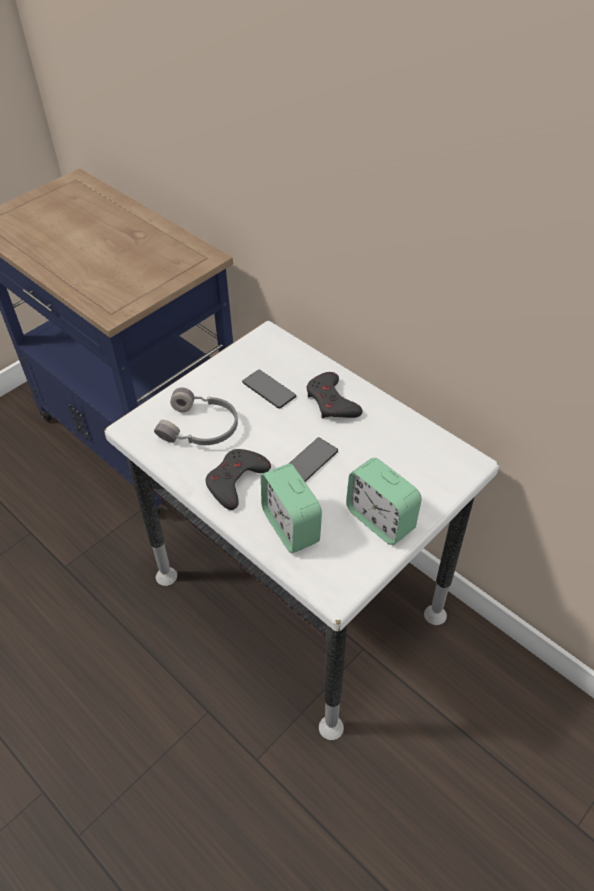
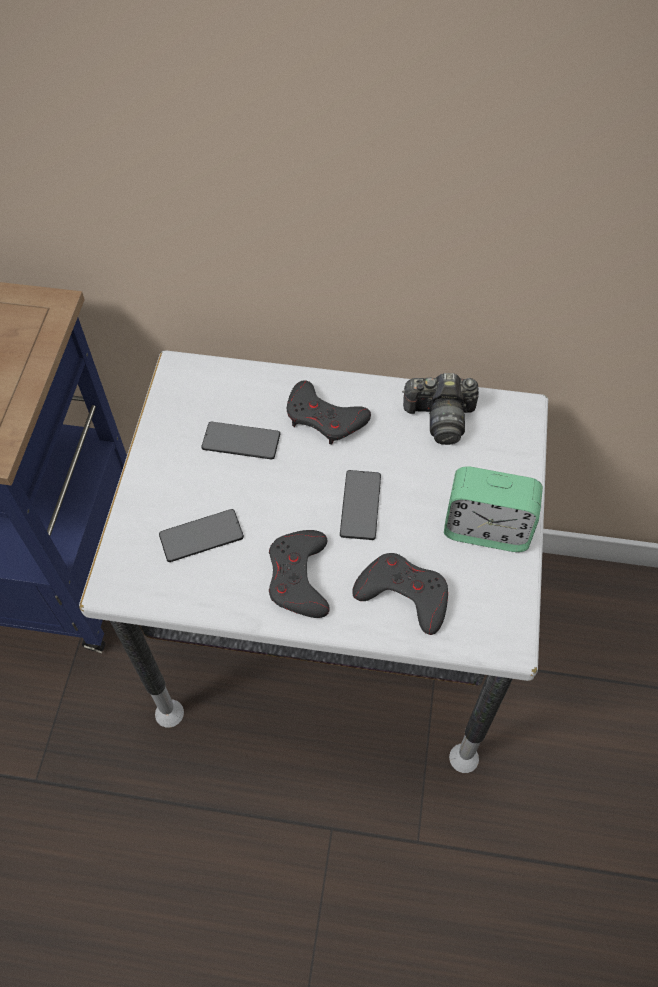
camera: 35 degrees left, 10 degrees up
grey headphones [154,387,238,445] -> phone [159,509,244,562]
alarm clock [261,463,322,554] -> grey game controller [352,553,448,635]
none -> camera [402,373,479,445]

